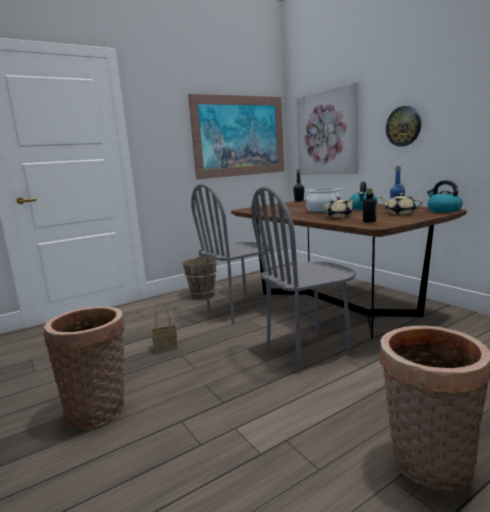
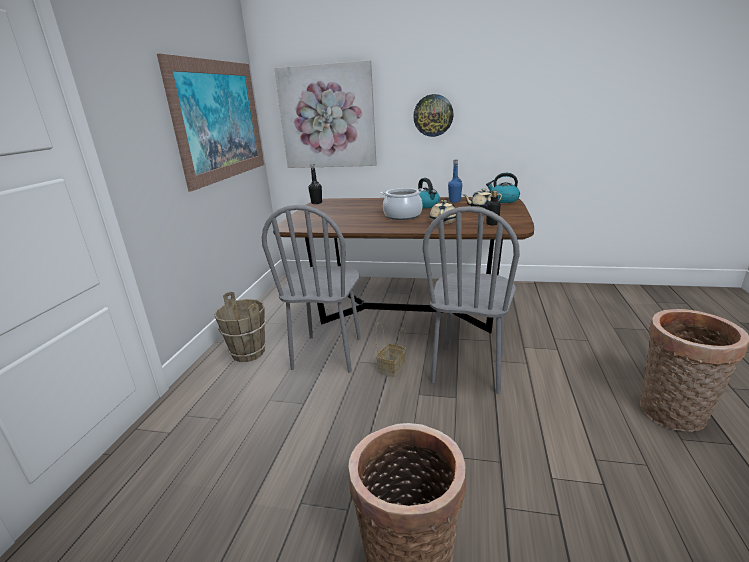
camera: 45 degrees left, 10 degrees up
basket [151,301,178,353] -> basket moved to [376,322,406,377]

